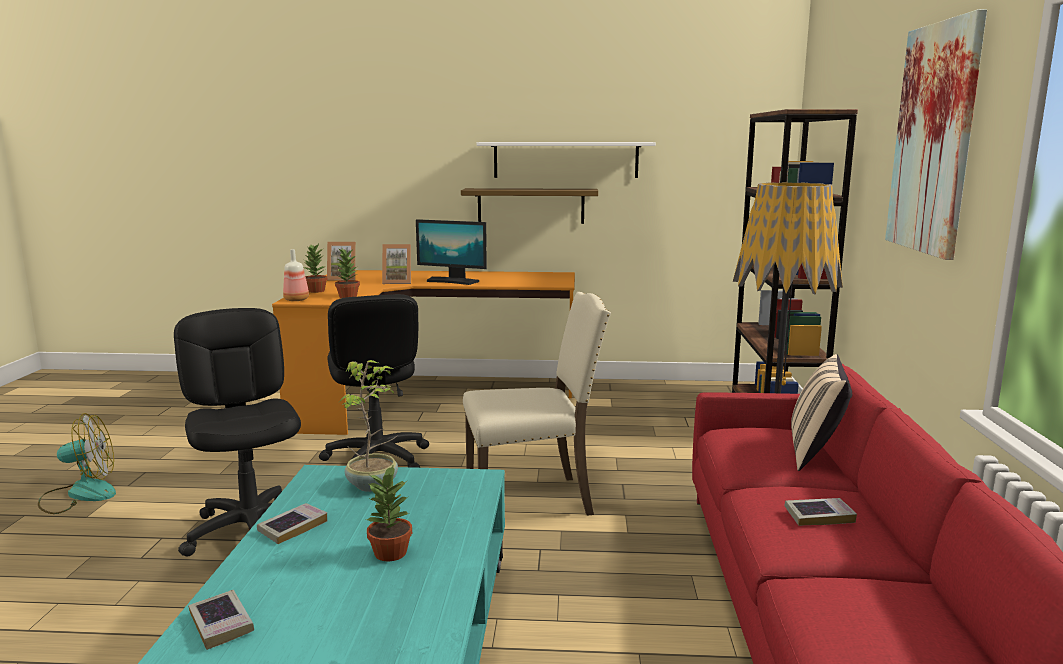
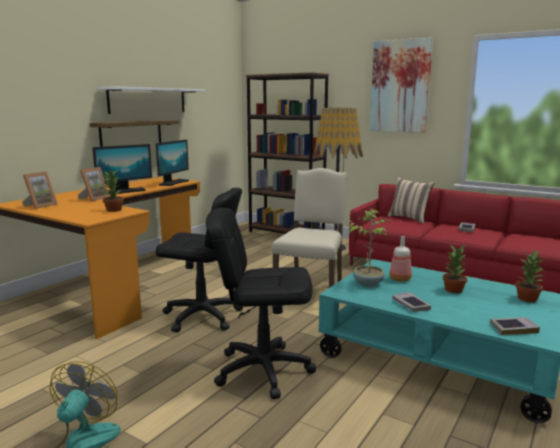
camera: 60 degrees left, 0 degrees up
bottle [283,249,309,301] -> bottle moved to [389,236,412,281]
potted plant [303,244,328,293] -> potted plant moved to [516,250,544,302]
none -> monitor [156,140,189,186]

